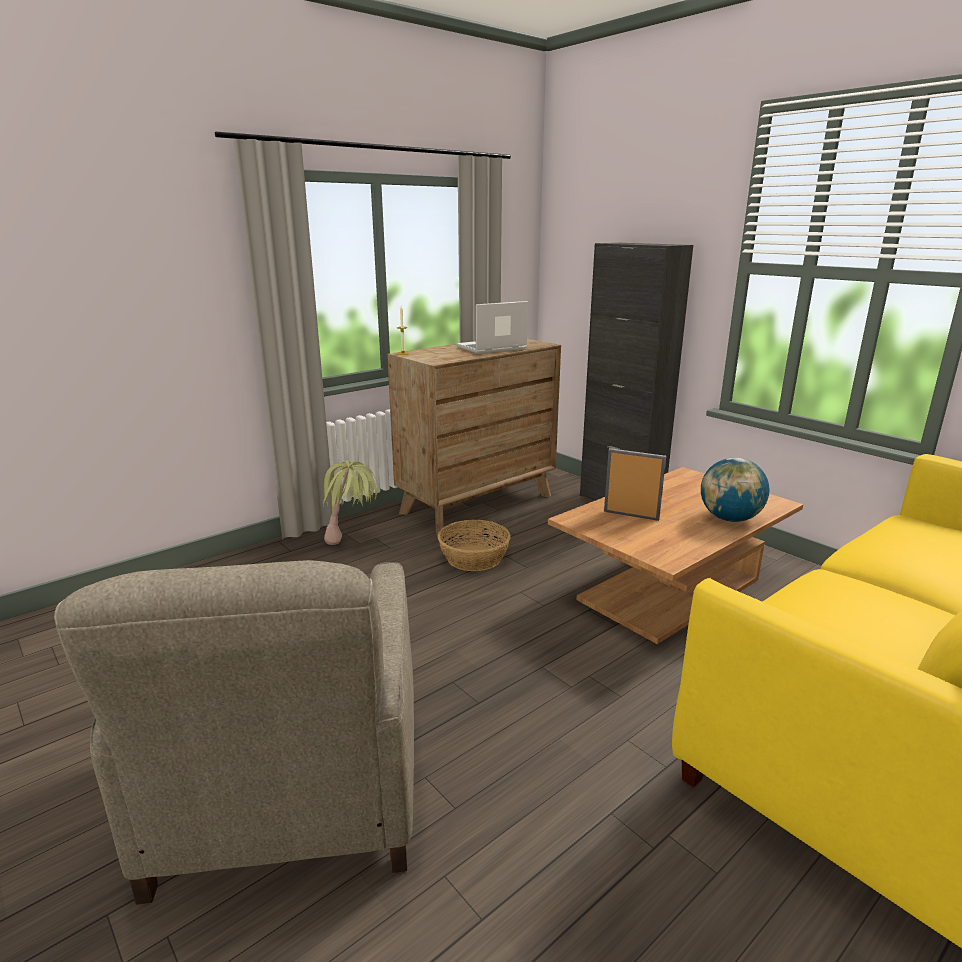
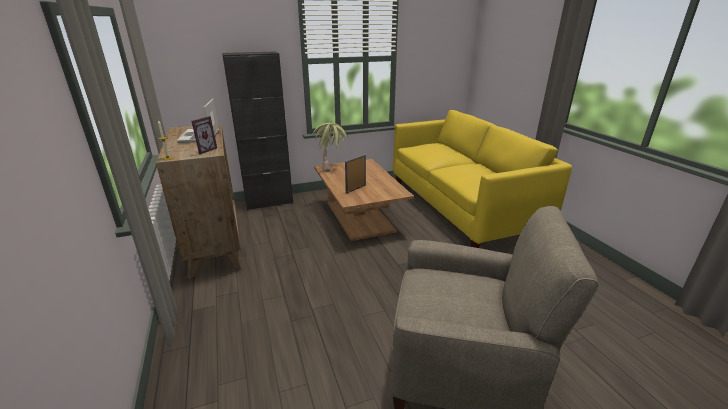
camera: 70 degrees left, 5 degrees up
potted plant [323,460,377,545] -> potted plant moved to [312,122,348,172]
basket [438,520,511,571] -> none
globe [701,457,770,522] -> none
none -> picture frame [192,116,217,155]

